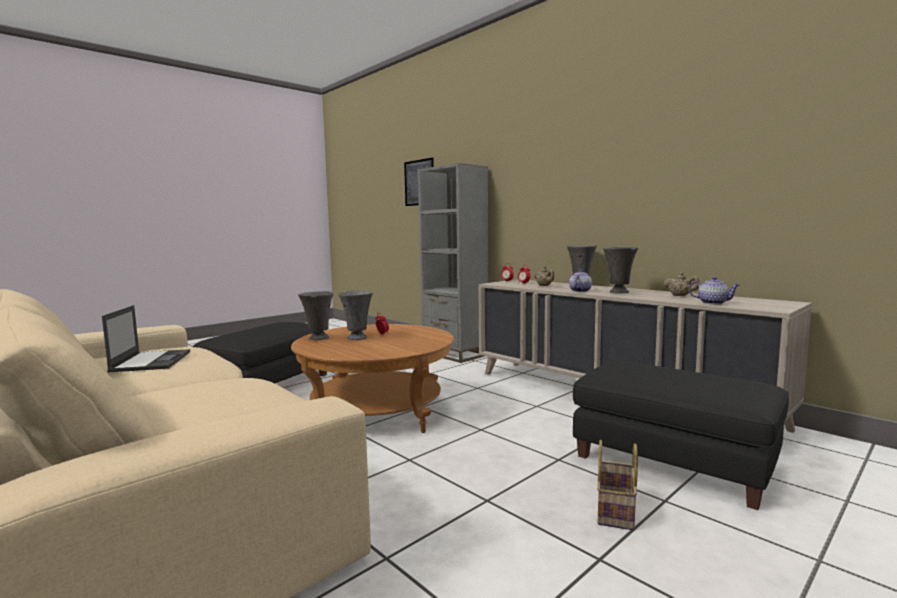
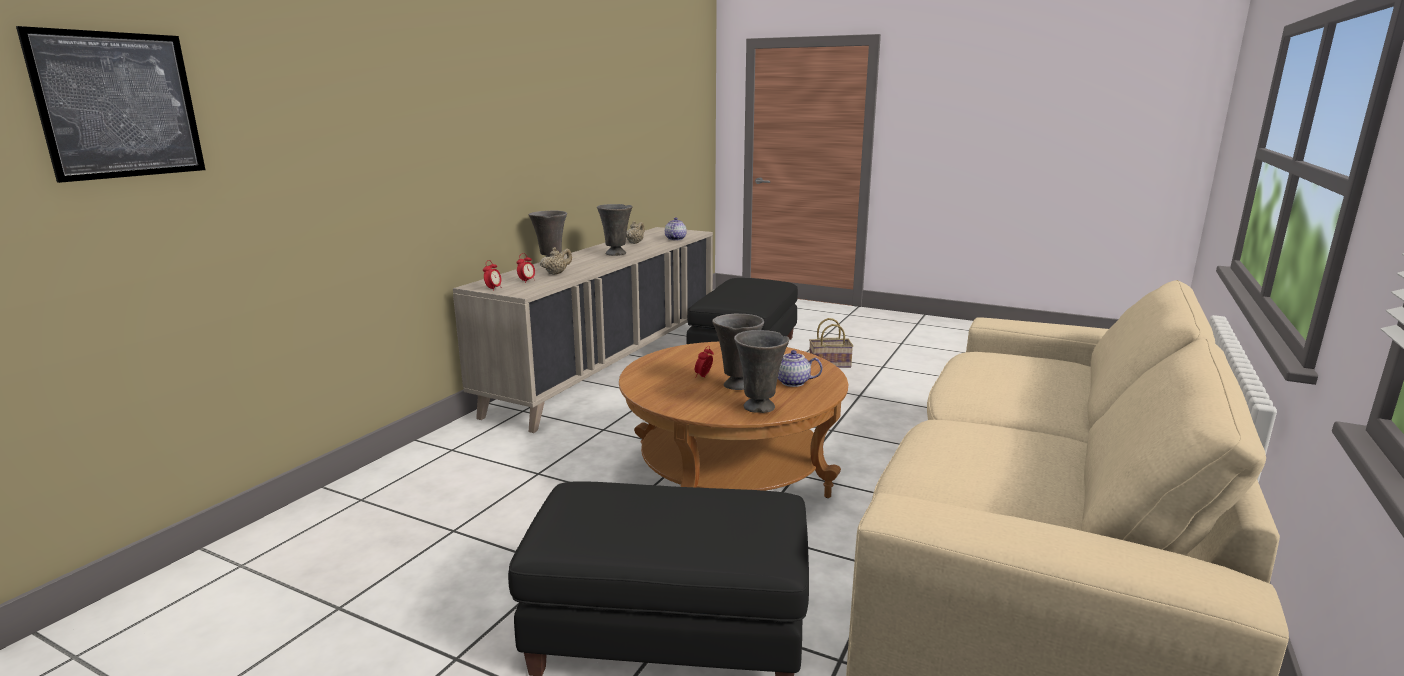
camera: 110 degrees left, 10 degrees up
laptop [102,305,190,373] -> none
grey bookcase [418,163,488,363] -> none
teapot [569,269,592,292] -> teapot moved to [778,350,822,387]

